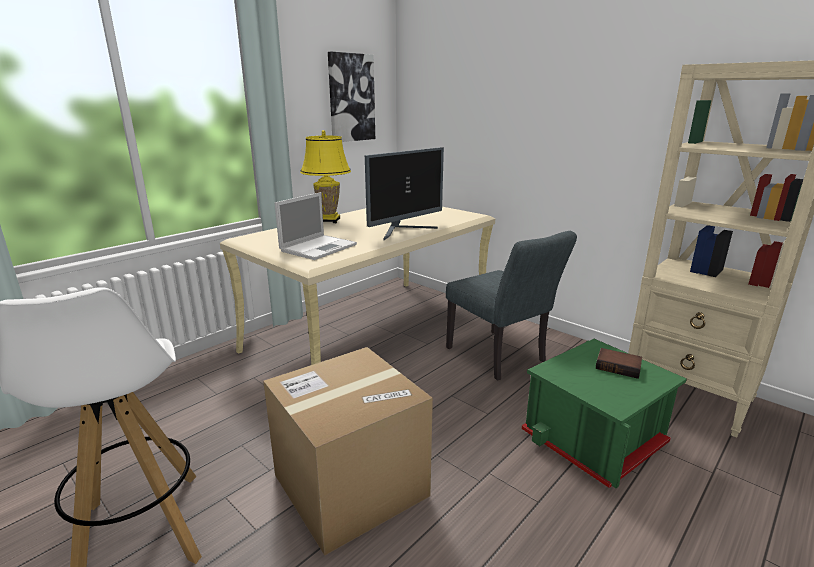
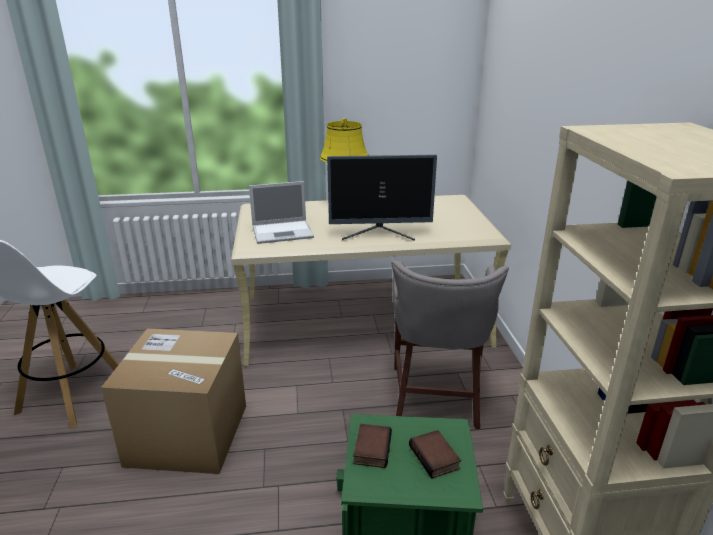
camera: 40 degrees right, 5 degrees up
picture [328,52,375,142] -> none
grey chair [446,231,577,380] -> grey stool [391,260,509,429]
none -> book [353,424,392,468]

